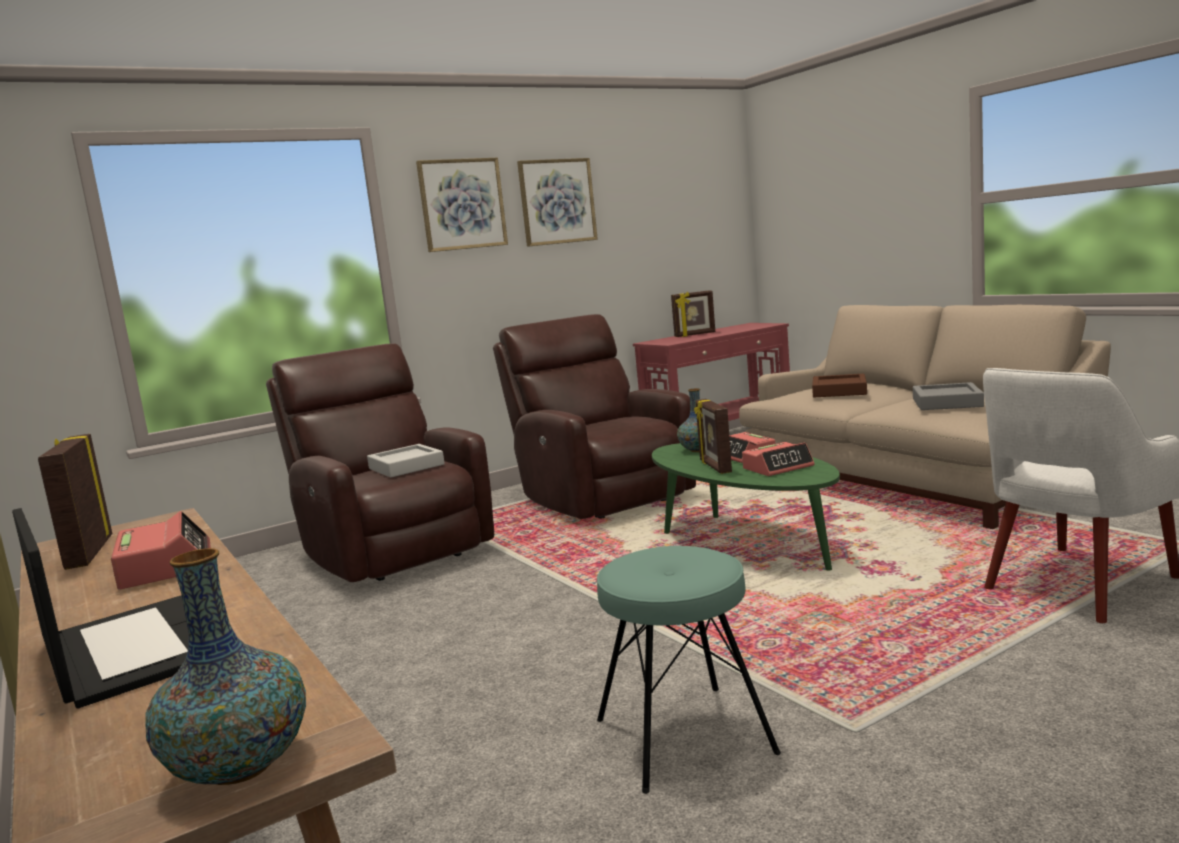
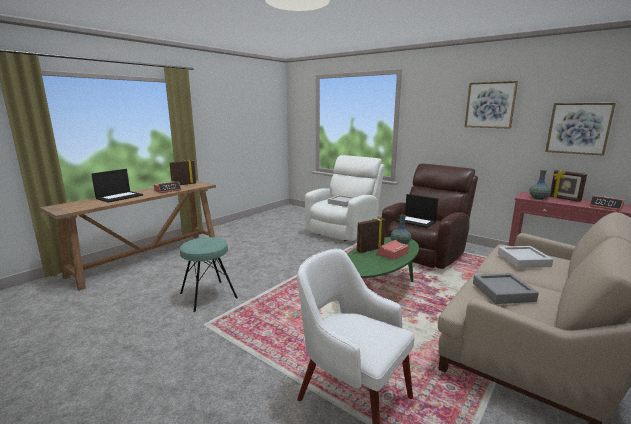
camera: 70 degrees right, 5 degrees up
vase [145,548,306,785] -> vase moved to [529,170,551,200]
brown armchair [266,343,494,582] -> white armchair [305,155,385,241]
picture [416,158,508,252] -> picture moved to [545,103,616,156]
alarm clock [742,442,815,476] -> alarm clock moved to [589,195,625,211]
brown tray [812,374,867,397] -> grey tray [498,246,553,268]
none -> laptop [395,194,438,228]

